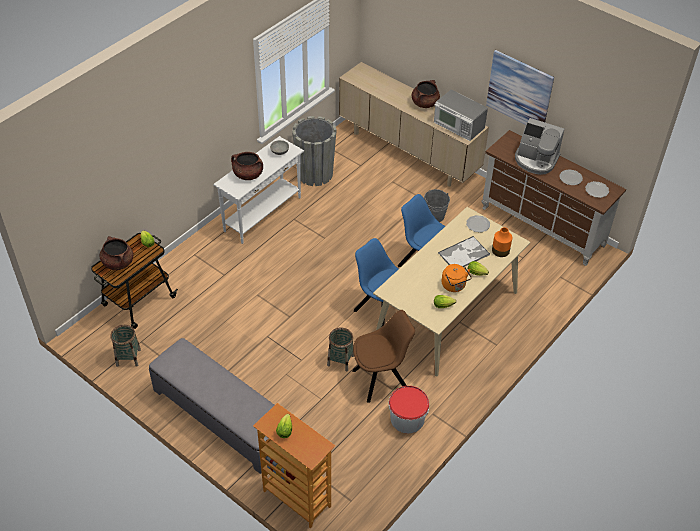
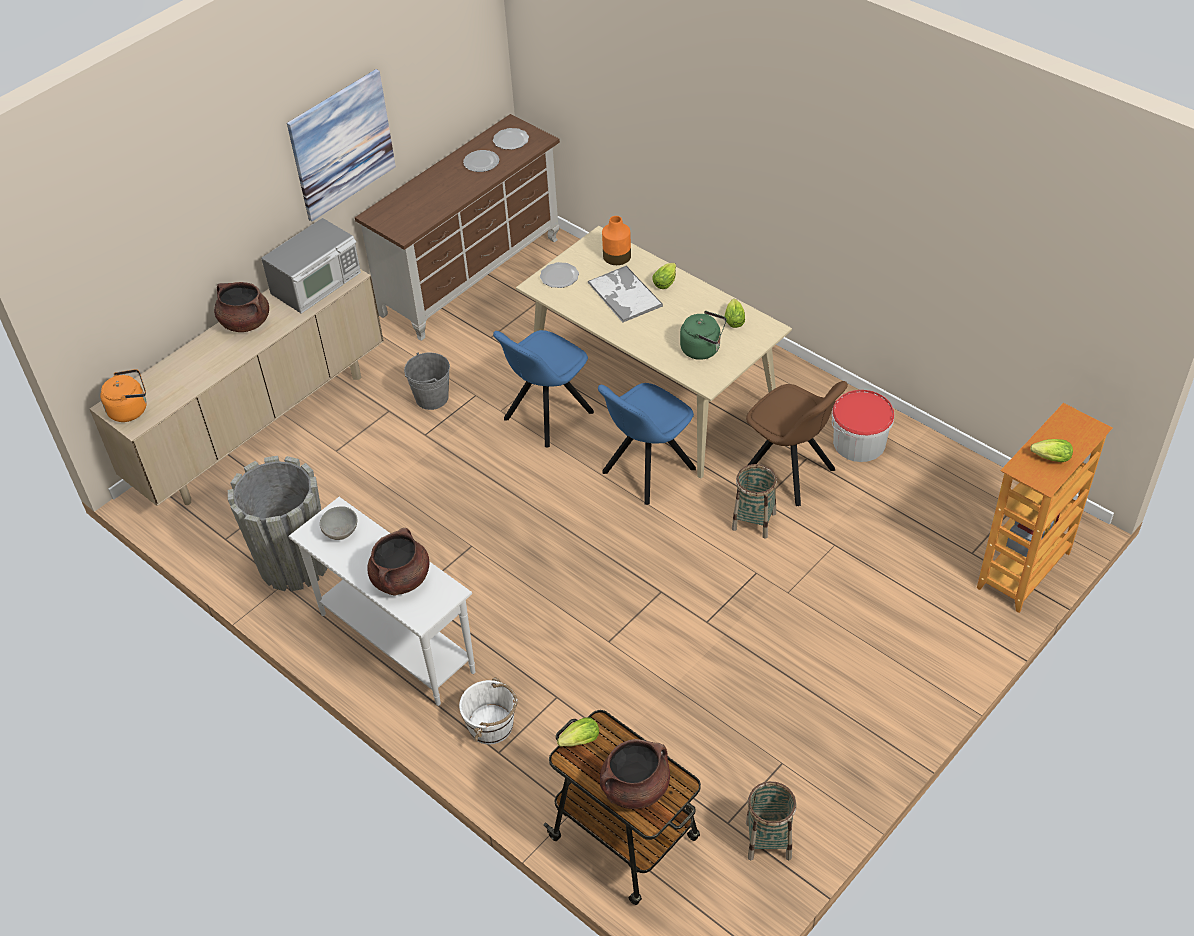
camera: 85 degrees left, 0 degrees up
grey bench [149,338,275,474] -> none
brown chair [352,310,415,403] -> brown chair turned 150 degrees clockwise [746,381,848,506]
orange kettle [442,264,472,292] -> orange kettle moved to [100,369,147,422]
coffee machine [515,118,564,175] -> none
none -> white bucket [459,677,518,744]
none -> green kettle [680,311,726,360]

